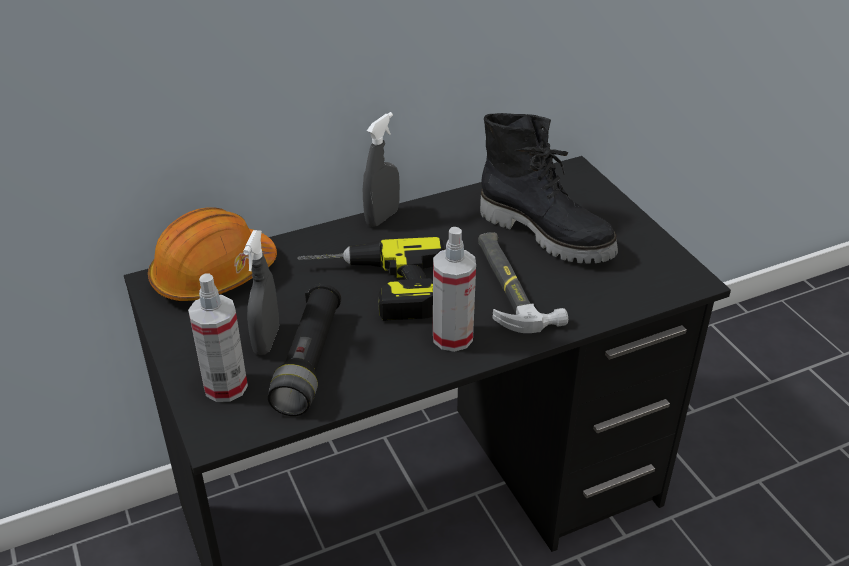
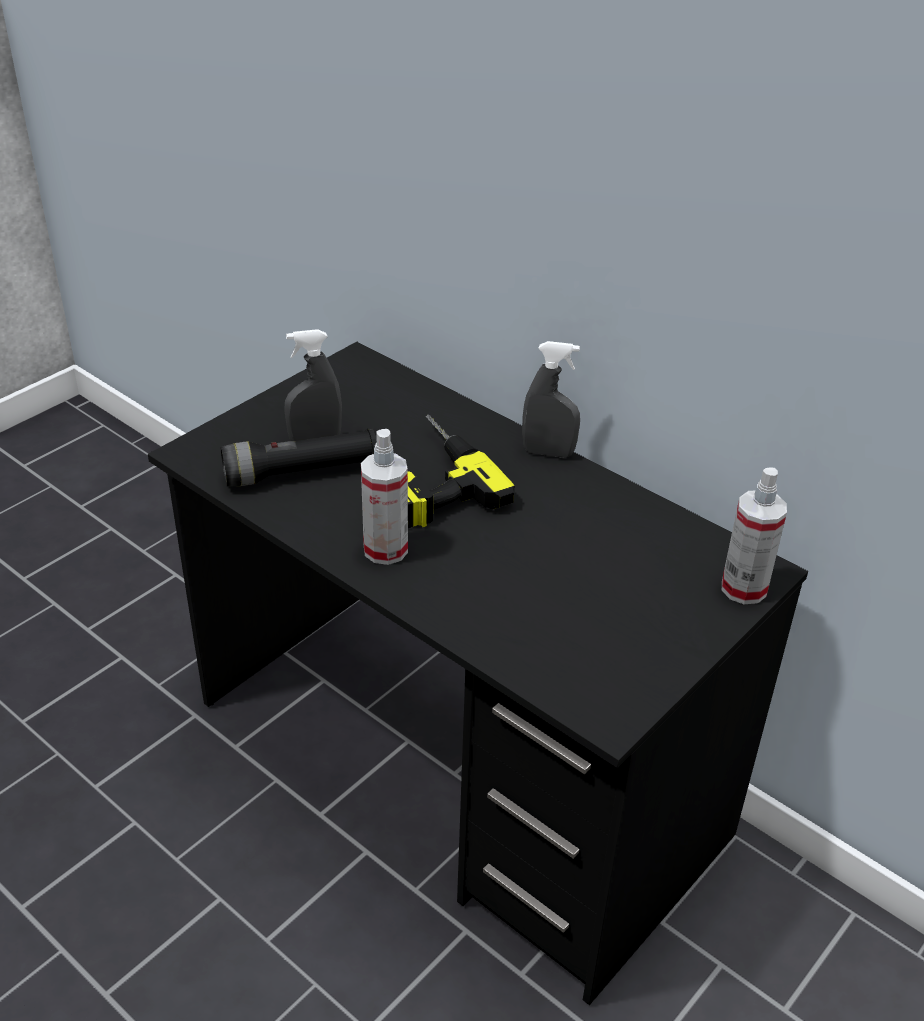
camera: 65 degrees right, 0 degrees up
orange hard hat [148,207,277,302] -> none
spray bottle [188,273,248,402] -> spray bottle moved to [722,467,787,604]
hammer [478,232,568,333] -> none
black boot [480,113,618,264] -> none

